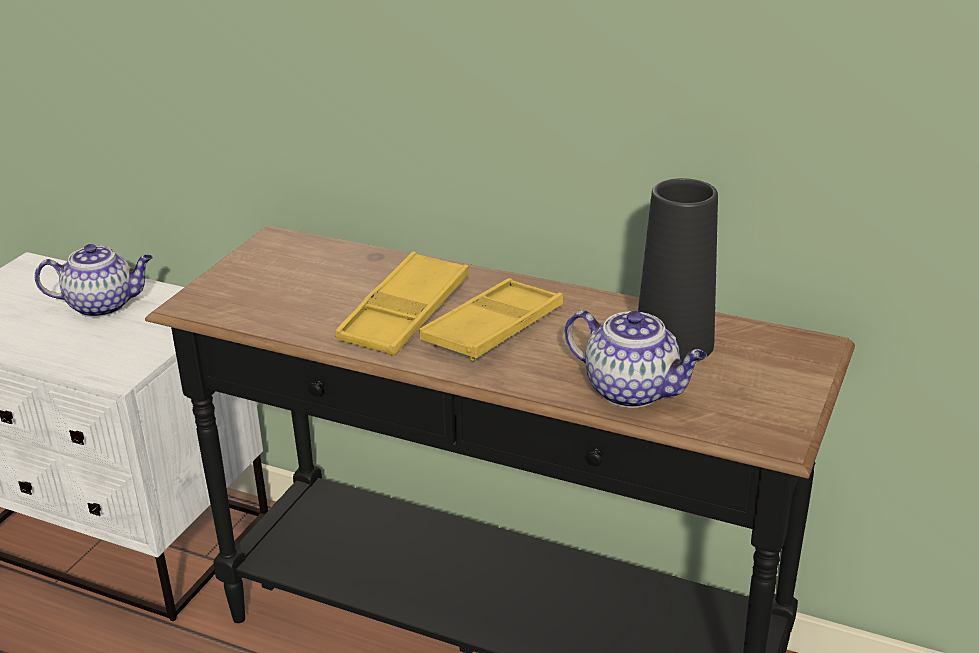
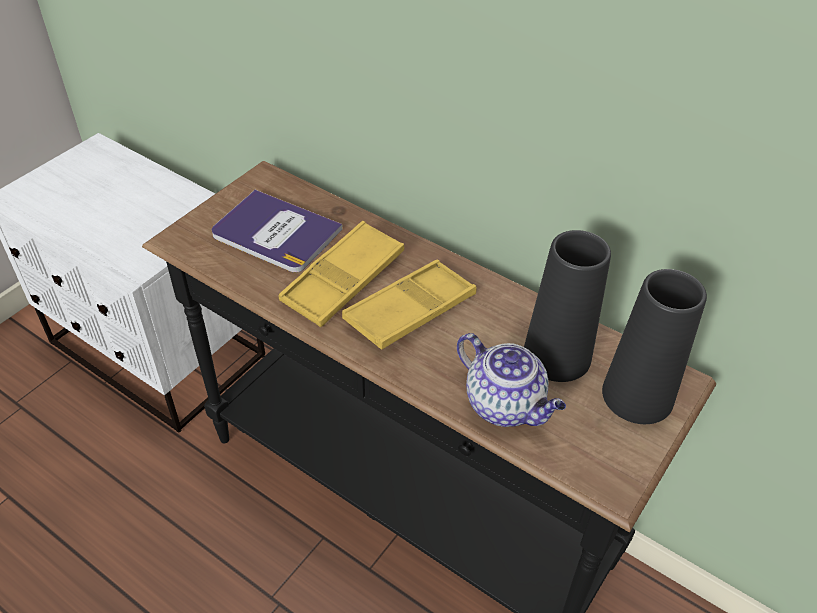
camera: 10 degrees right, 15 degrees up
teapot [35,244,153,317] -> none
none -> book [212,190,343,273]
none -> black vase [602,269,707,424]

